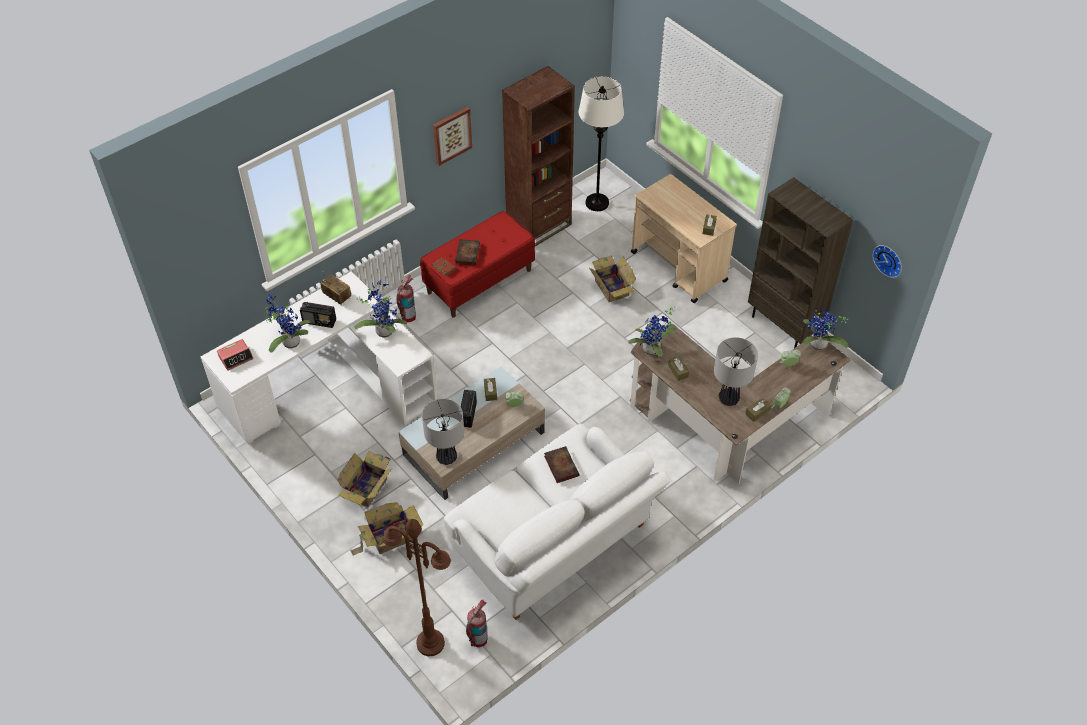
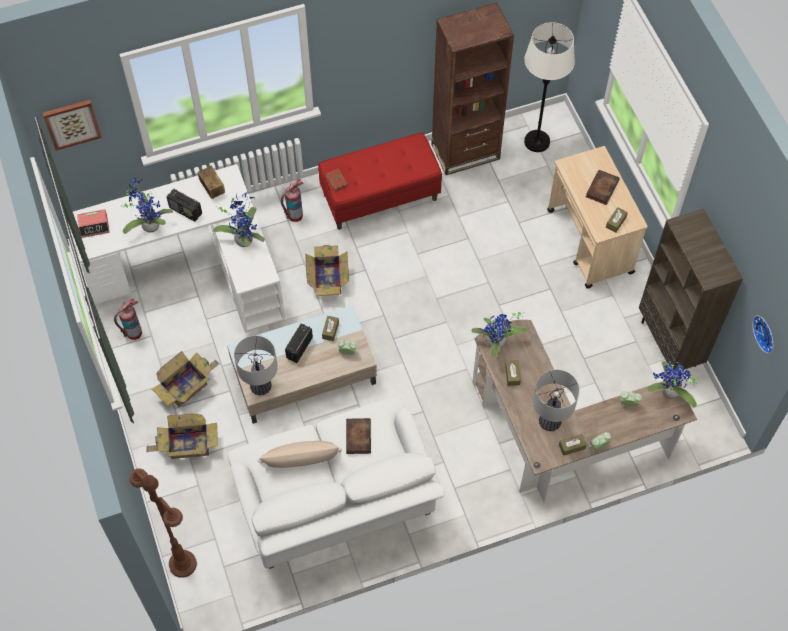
camera: 20 degrees right, 10 degrees up
picture [433,107,472,166] -> picture moved to [43,100,102,151]
book [455,239,480,266] -> book moved to [586,170,620,205]
fire extinguisher [466,600,488,647] -> fire extinguisher moved to [114,299,142,340]
cardboard box [589,255,636,302] -> cardboard box moved to [305,245,349,296]
none -> beige pillow [257,441,342,468]

